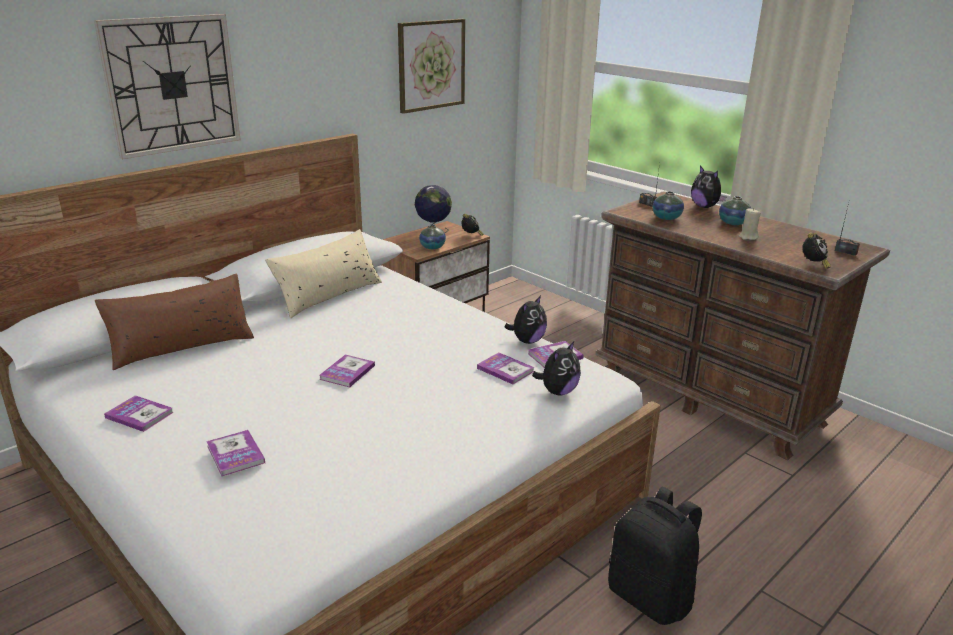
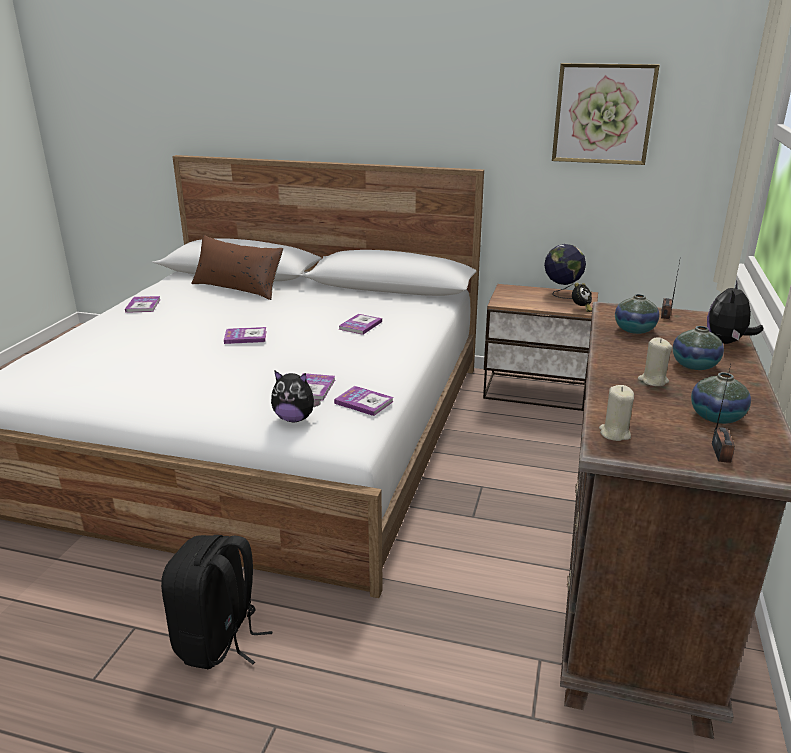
camera: 60 degrees right, 0 degrees up
wall clock [94,14,241,159] -> none
book [206,430,265,476] -> book moved to [339,314,382,335]
beige pillow [265,229,382,318] -> none
vase [419,225,446,249] -> vase moved to [691,372,751,424]
plush toy [504,295,547,344] -> none
alarm clock [802,233,831,269] -> beige candle [599,385,634,441]

